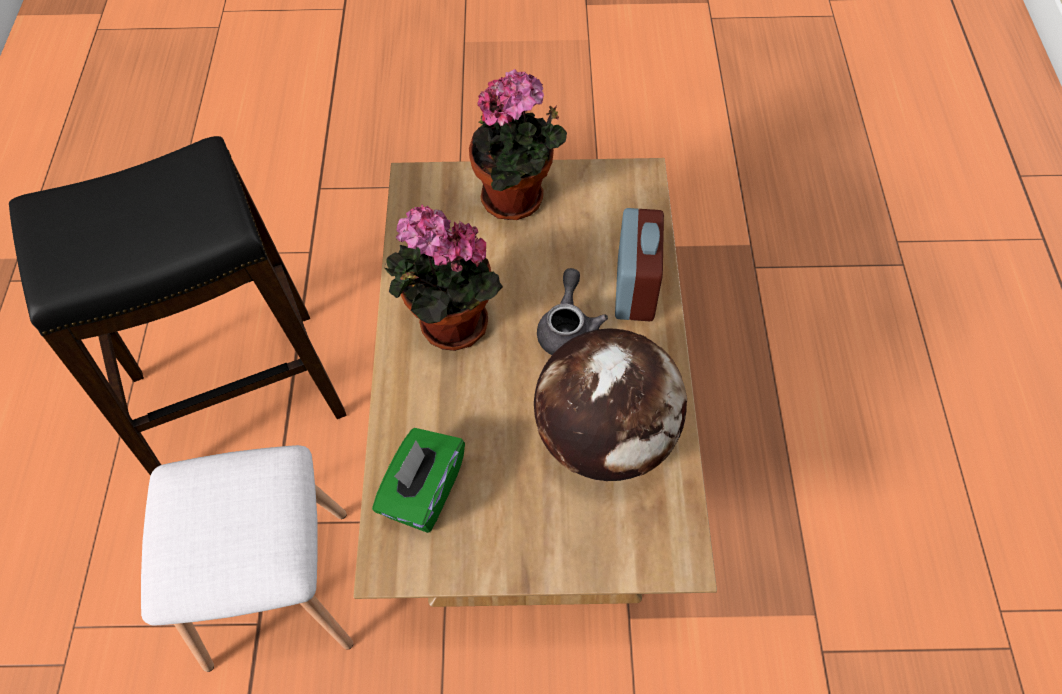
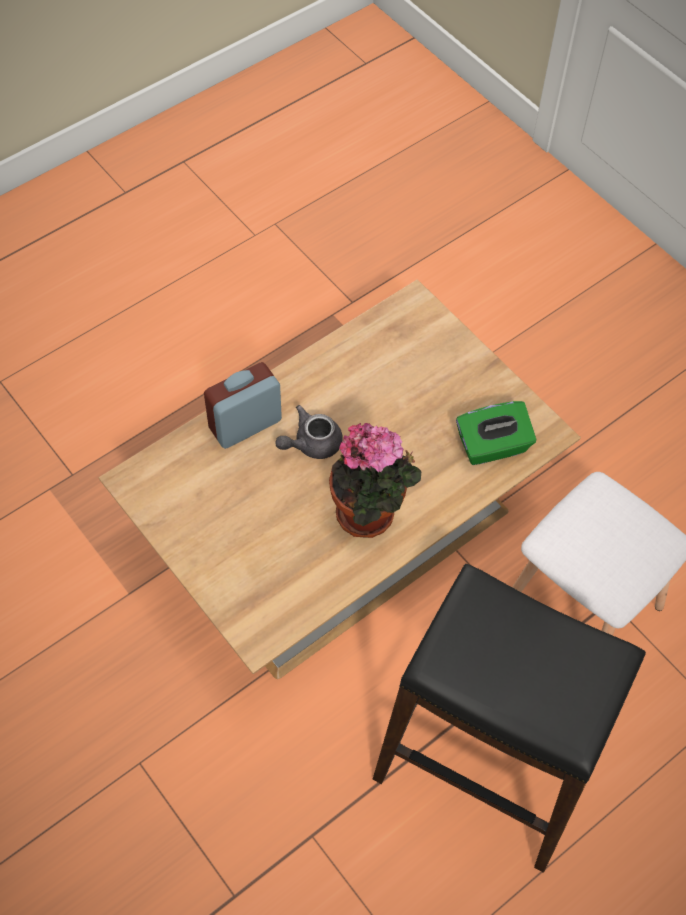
camera: 130 degrees left, 0 degrees up
potted plant [469,69,567,220] -> none
globe [534,329,687,481] -> none

